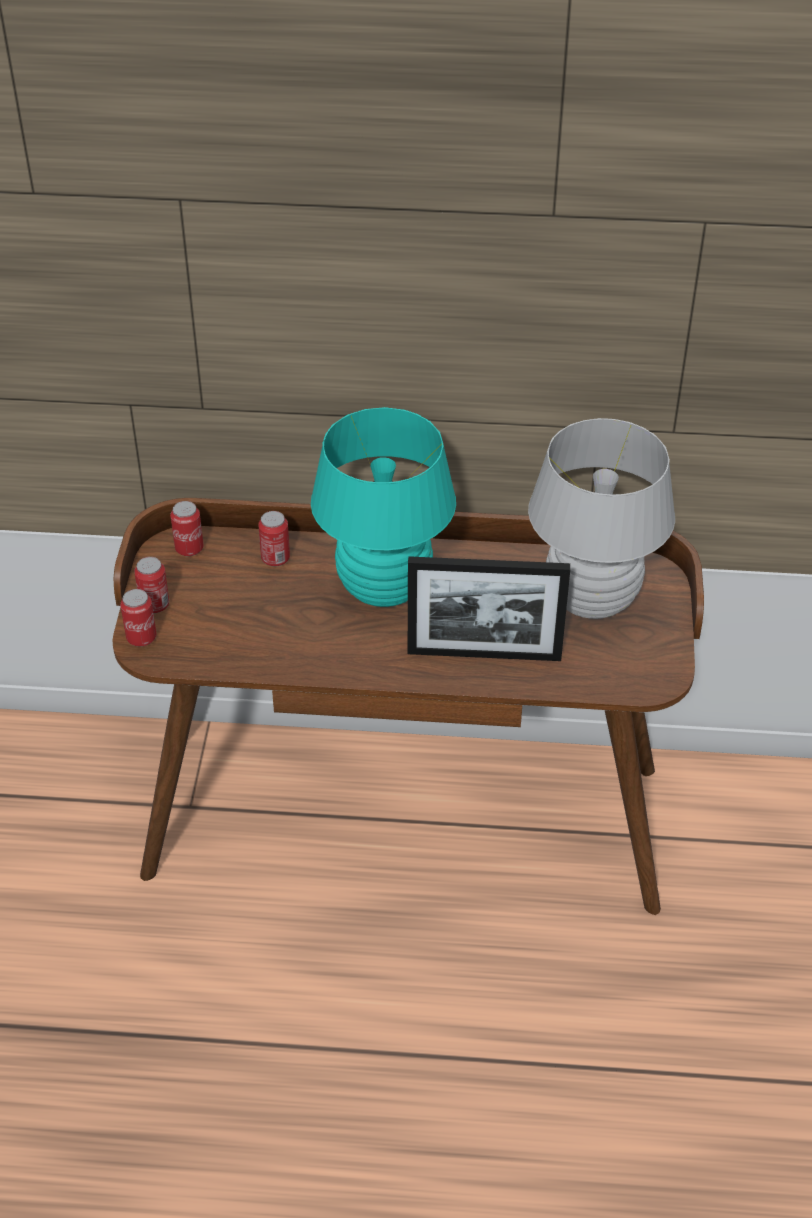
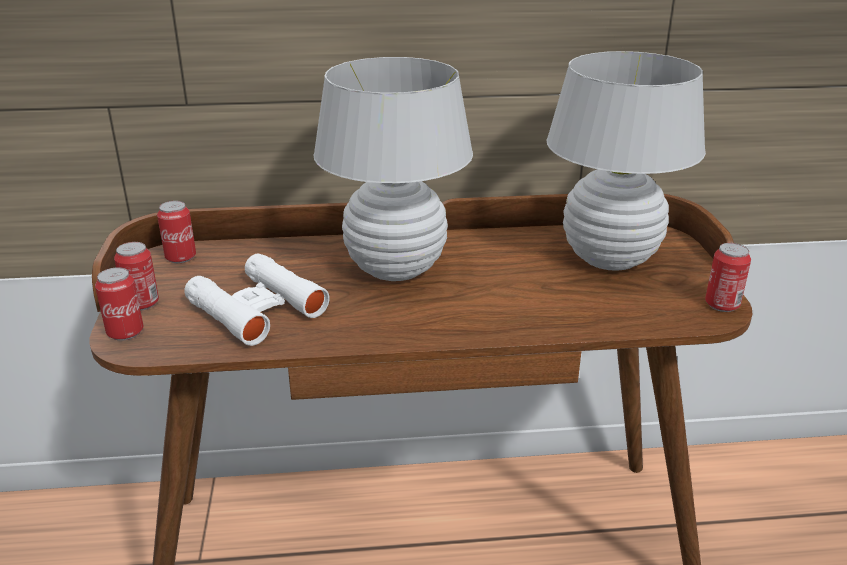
camera: 10 degrees left, 15 degrees down
can [258,511,290,567] -> can moved to [705,243,751,312]
turquoise table lamp [311,407,456,607] -> white table lamp [314,57,473,281]
picture frame [408,556,570,661] -> none
none -> white binoculars [184,254,330,346]

